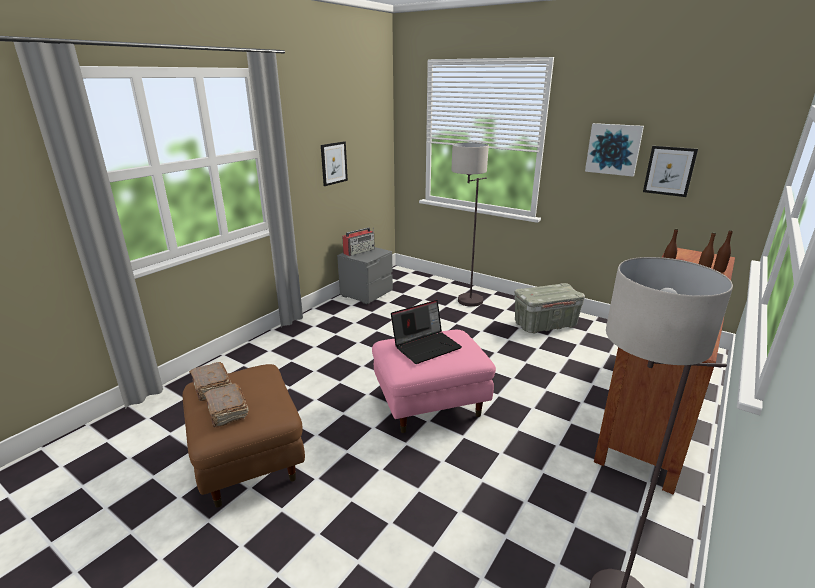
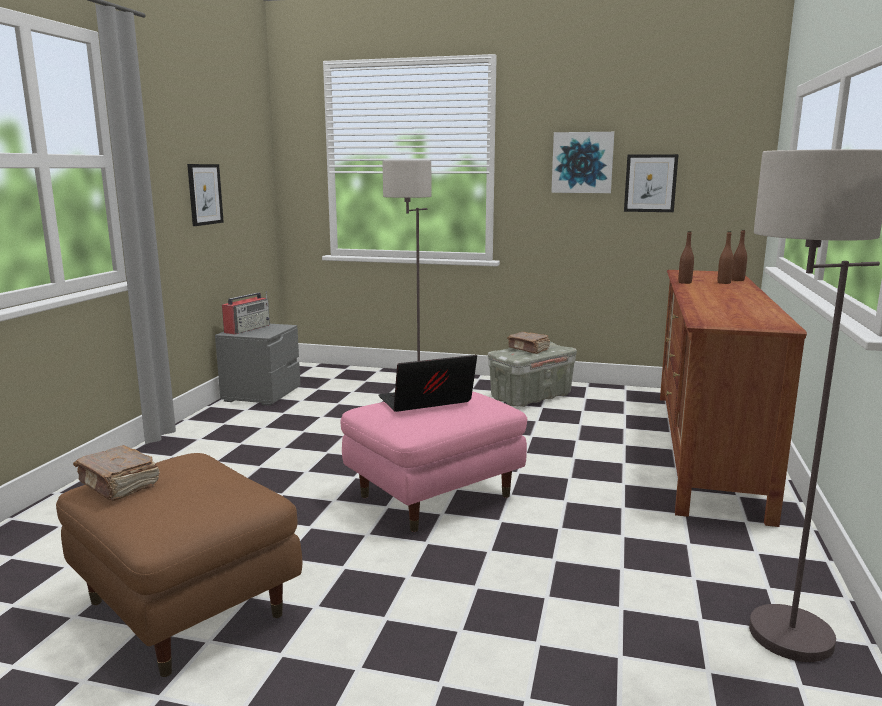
camera: 20 degrees left, 10 degrees down
brown book [203,383,249,427] -> brown book moved to [507,332,550,354]
laptop [391,300,462,364] -> laptop turned 150 degrees counterclockwise [379,355,477,412]

